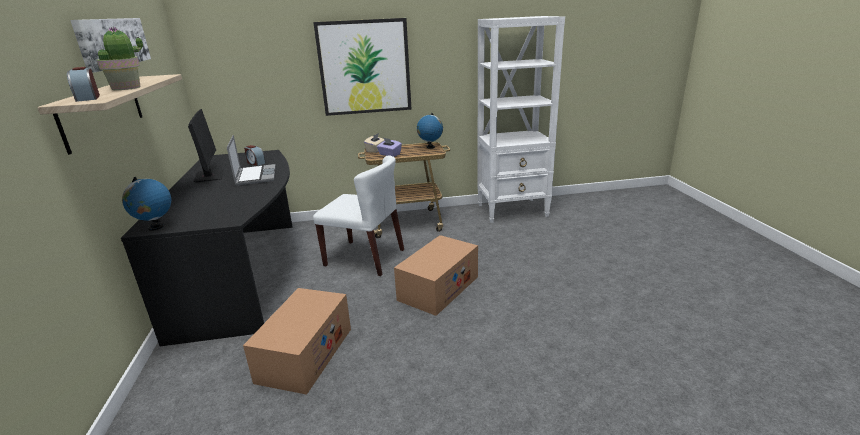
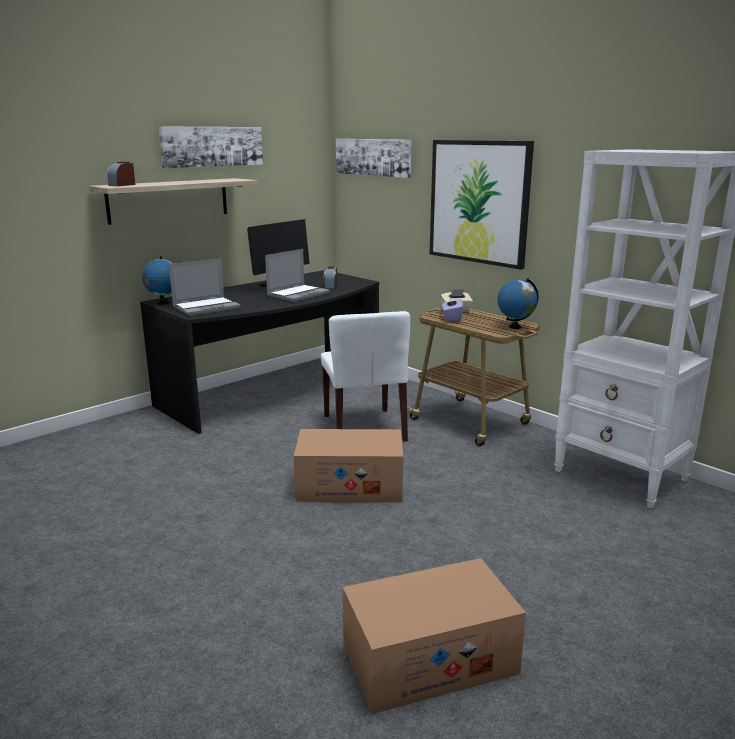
camera: 55 degrees right, 5 degrees down
potted plant [97,27,143,90] -> none
cardboard box [243,288,351,395] -> cardboard box moved to [343,558,526,714]
none -> laptop [169,258,240,316]
none -> picture [336,139,412,178]

